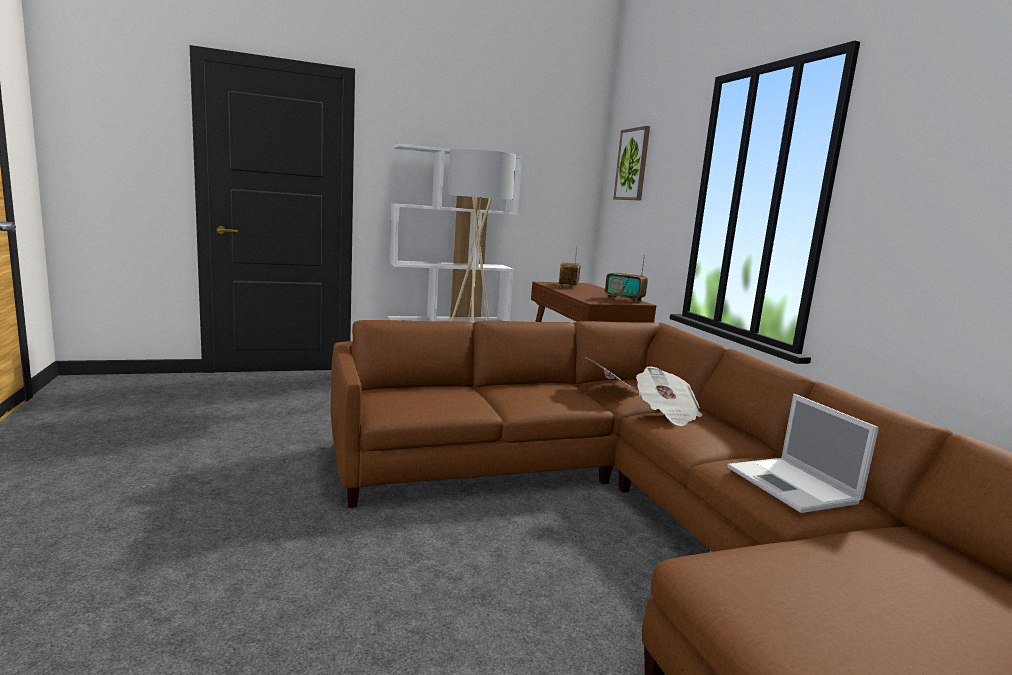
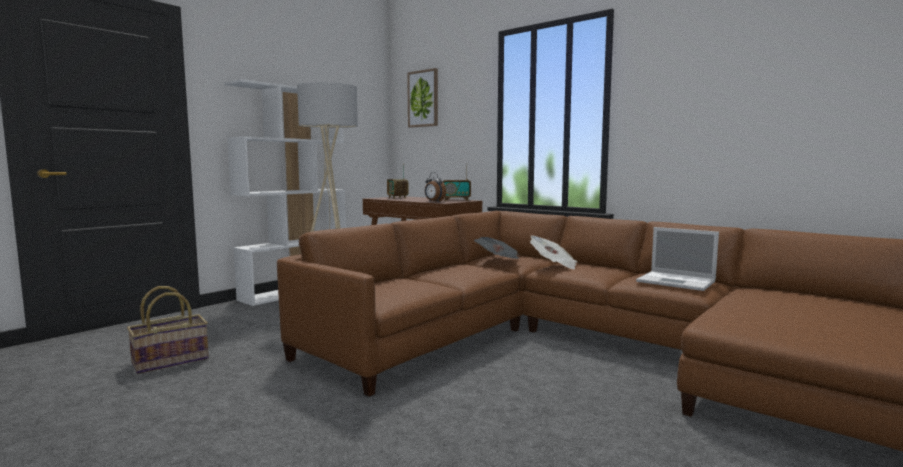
camera: 30 degrees left, 5 degrees down
none -> basket [127,286,209,374]
none -> alarm clock [425,172,446,202]

